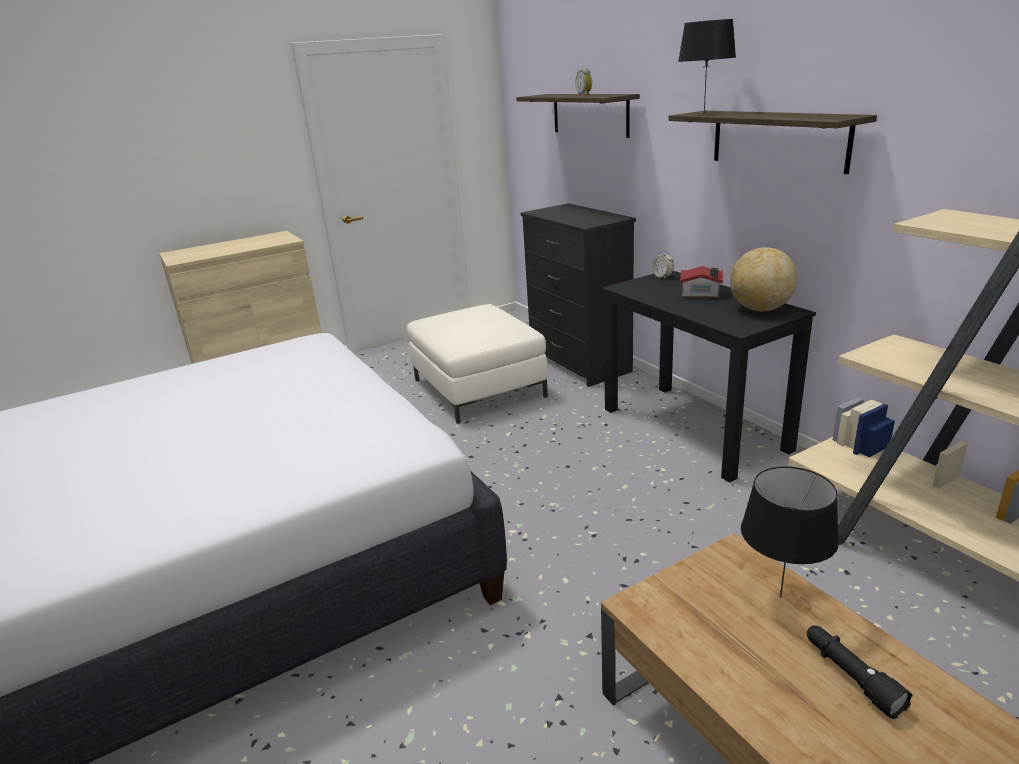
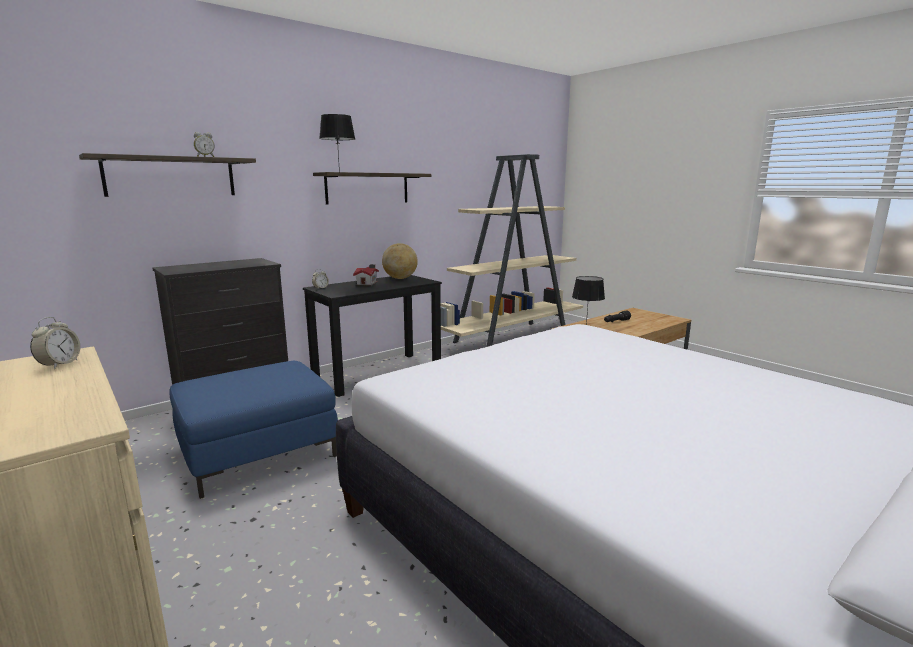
camera: 100 degrees left, 10 degrees down
white ottoman [407,304,548,424] -> blue ottoman [169,361,338,499]
none -> alarm clock [30,317,80,369]

